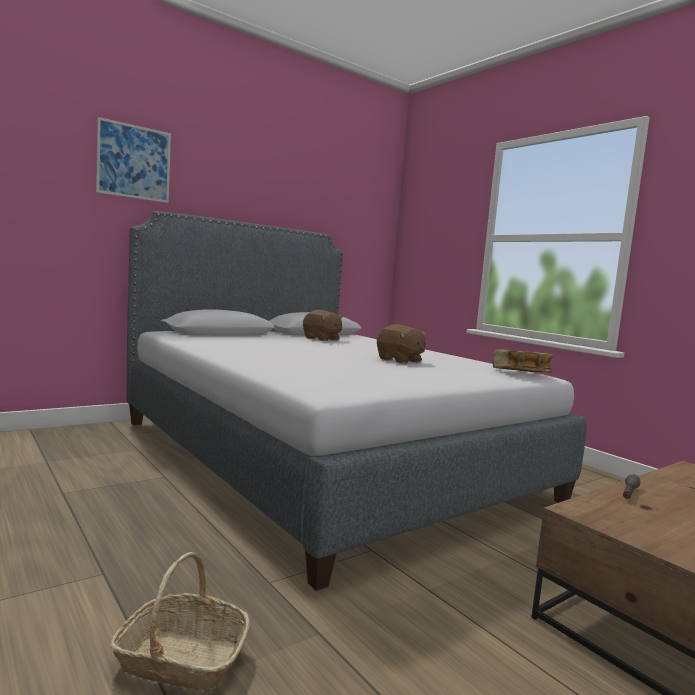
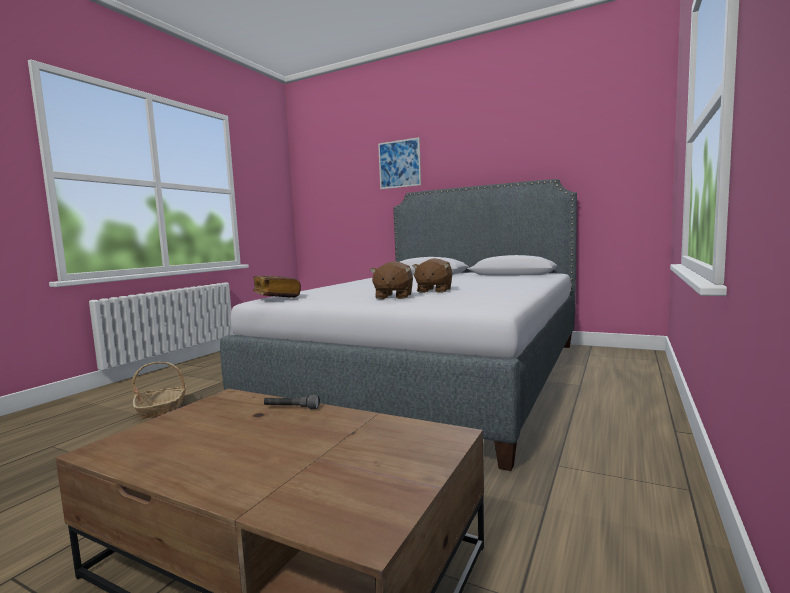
camera: 65 degrees right, 0 degrees up
brown plush toy [303,310,343,341] -> brown plush toy moved to [370,261,413,299]
book [493,349,554,372] -> book moved to [253,276,301,298]

